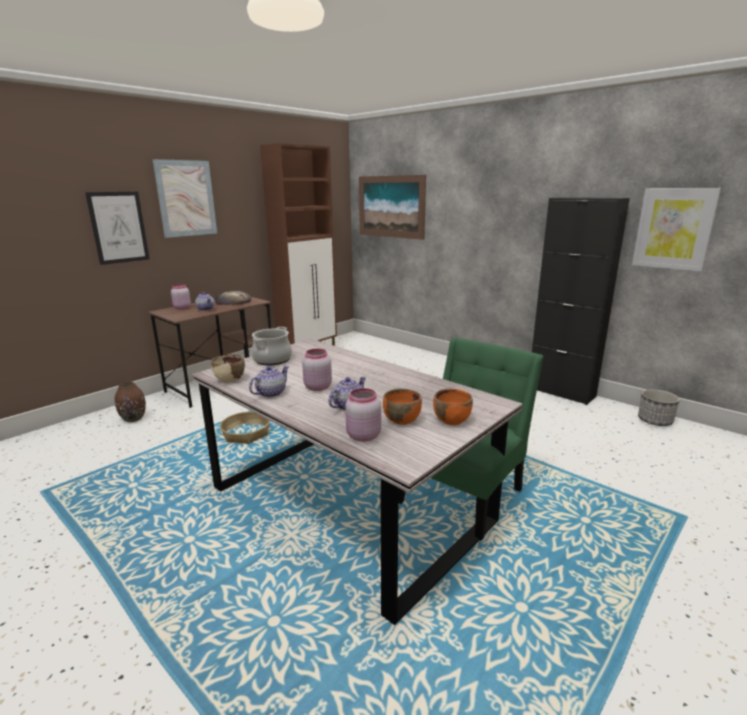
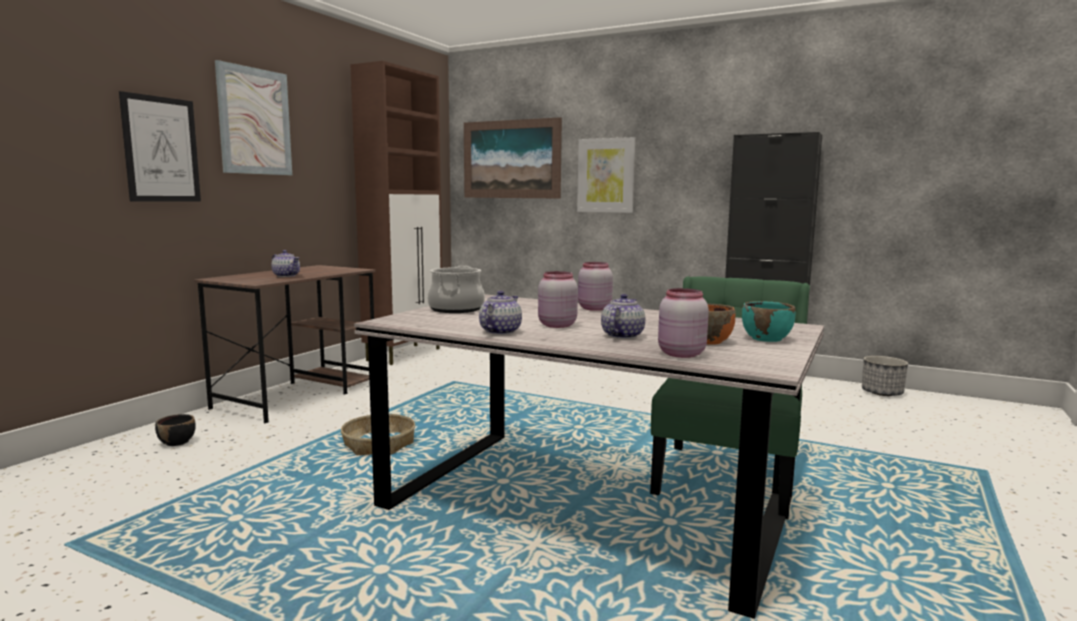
camera: 15 degrees left, 10 degrees down
brown vase [115,382,146,422] -> black bowl [155,414,196,446]
pink jar [171,284,191,310] -> pink jar moved to [578,262,613,311]
beige bowl [211,354,245,383] -> none
bread [215,291,251,305] -> none
orange bowl [433,389,473,425] -> turquoise bowl [742,301,796,342]
picture [632,188,721,271] -> picture moved to [577,137,635,213]

